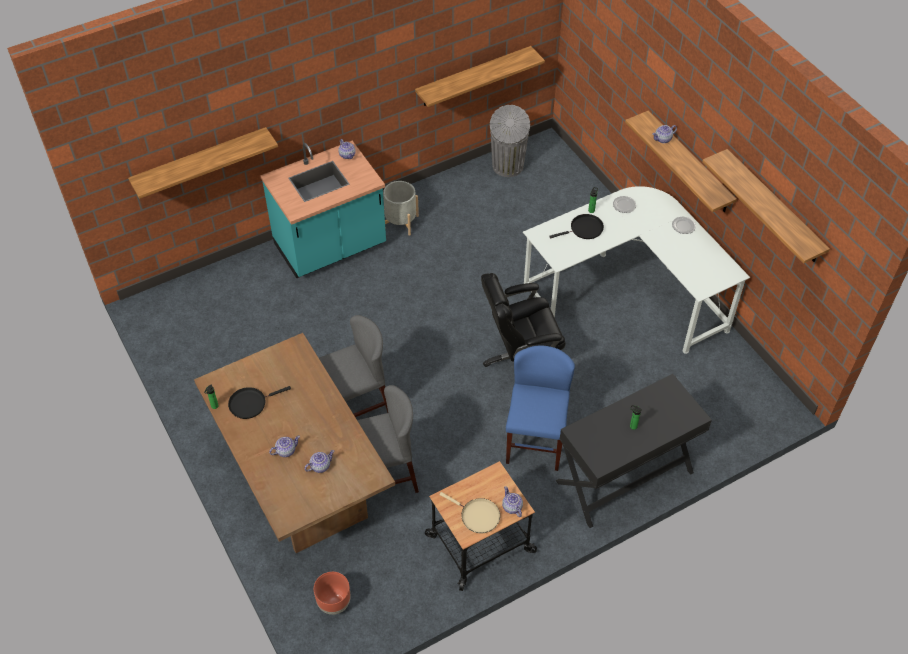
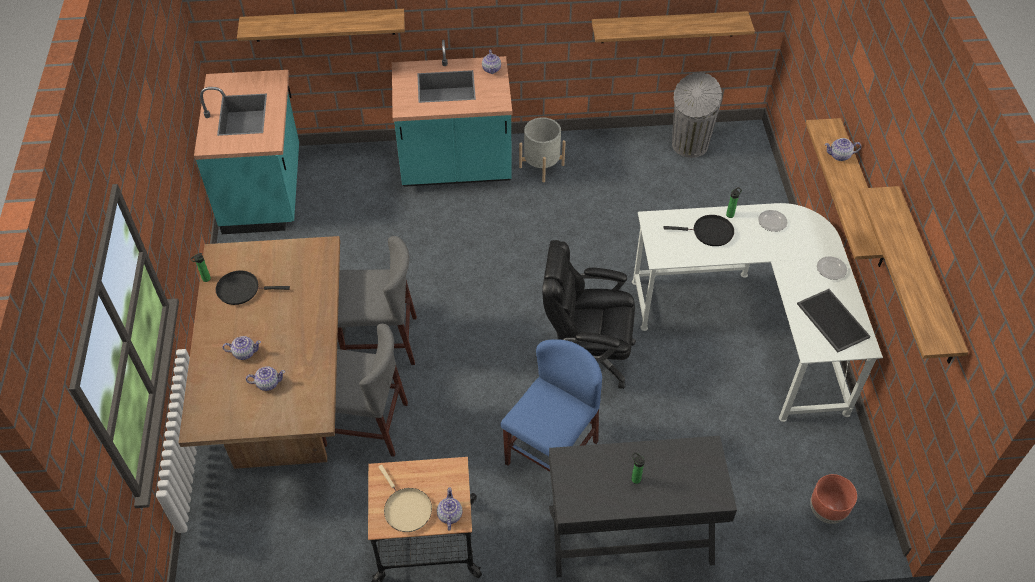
camera: 25 degrees right, 0 degrees up
brown planter [314,572,351,615] -> brown planter moved to [810,474,857,524]
none -> turquoise counter [194,70,299,234]
none -> tray [797,289,871,353]

